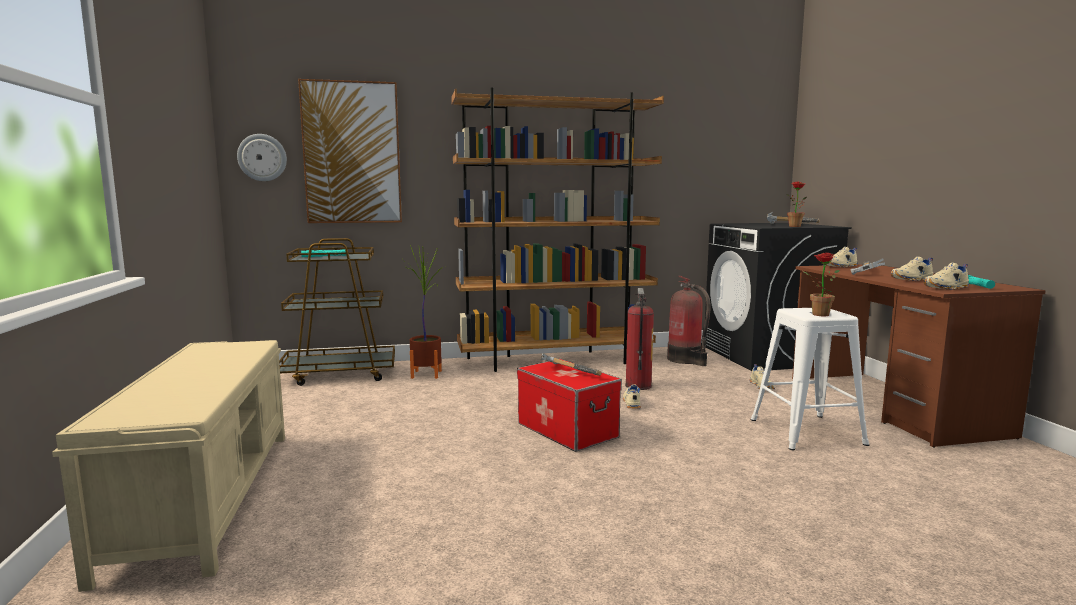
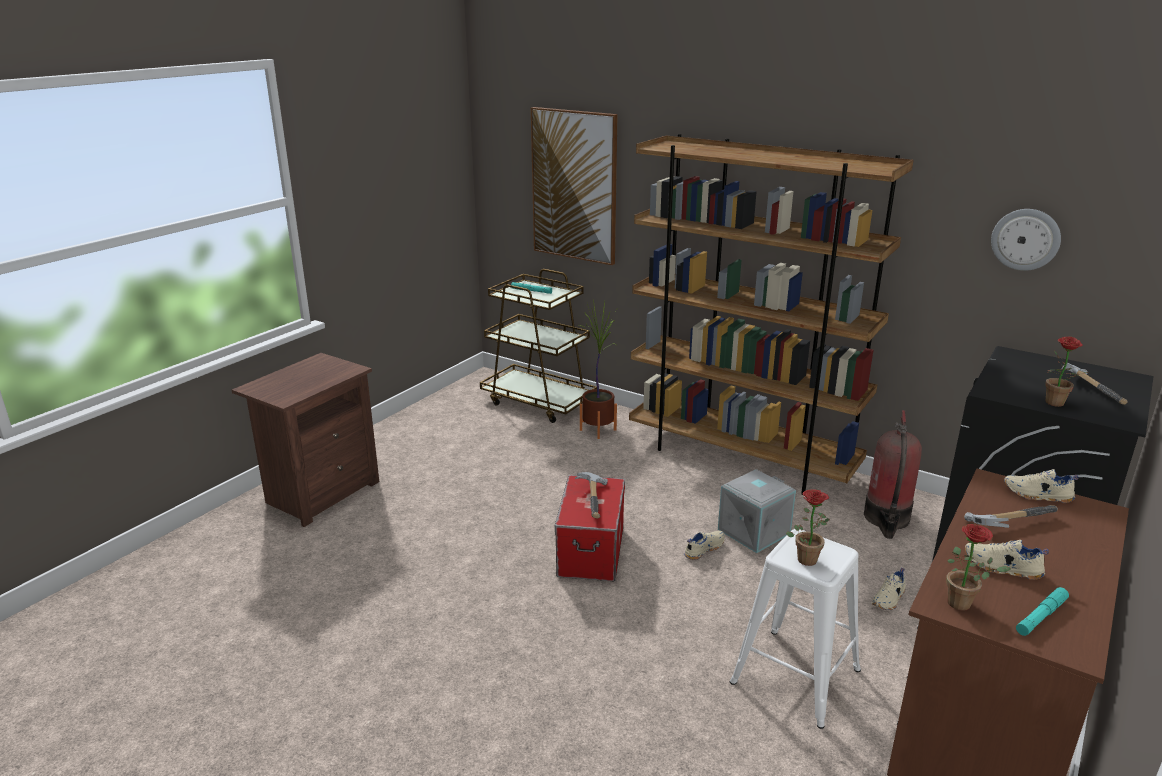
camera: 45 degrees right, 15 degrees up
beige bench [52,340,285,592] -> brown nightstand [232,353,379,527]
wall clock [237,134,287,181] -> wall clock moved to [991,209,1061,271]
fire extinguisher [625,288,654,390] -> grey storage box [718,469,796,553]
beige shoe [924,263,969,290] -> potted plant [946,524,1011,611]

